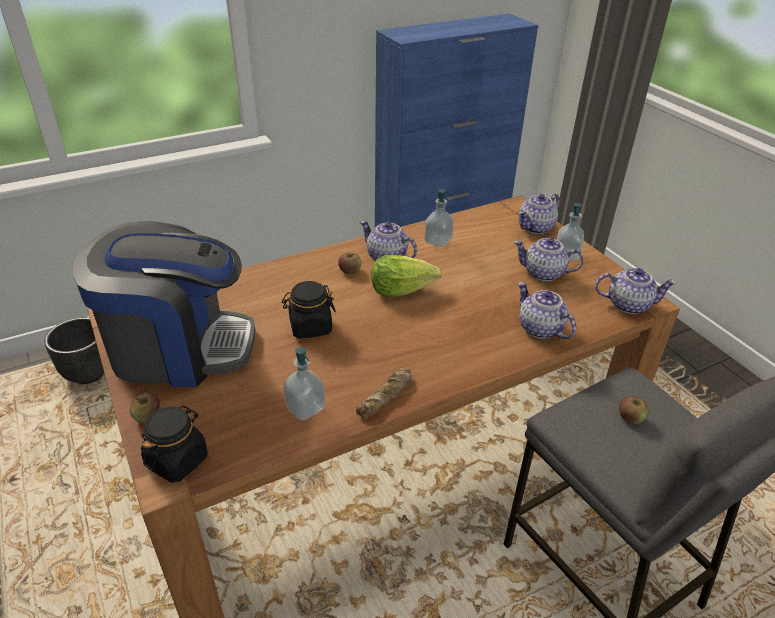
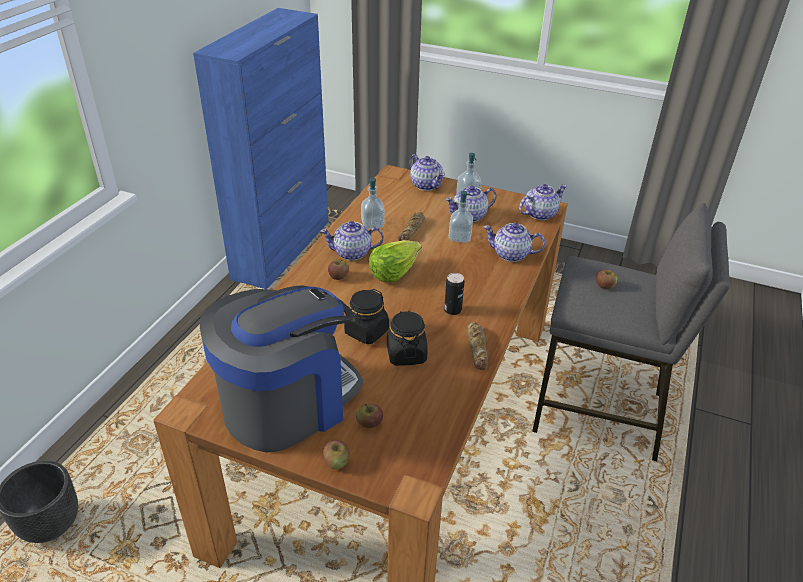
camera: 40 degrees left, 0 degrees up
black jar [141,406,208,483] -> black jar moved to [387,311,428,366]
soap dispenser [283,347,326,421] -> soap dispenser moved to [449,191,473,243]
teapot [518,194,560,234] -> teapot turned 45 degrees counterclockwise [410,154,445,191]
none -> apple [356,403,383,428]
none -> bread [398,212,425,241]
none -> can [444,273,465,315]

